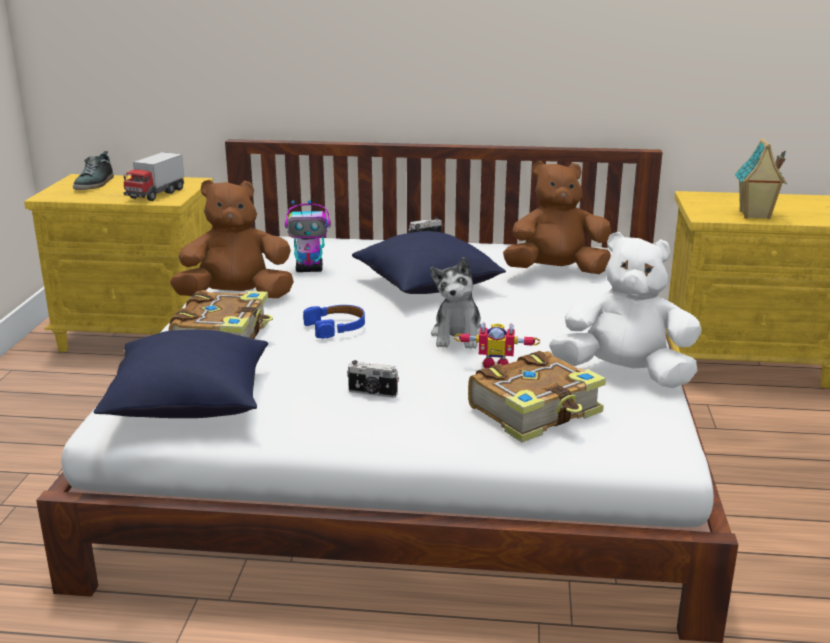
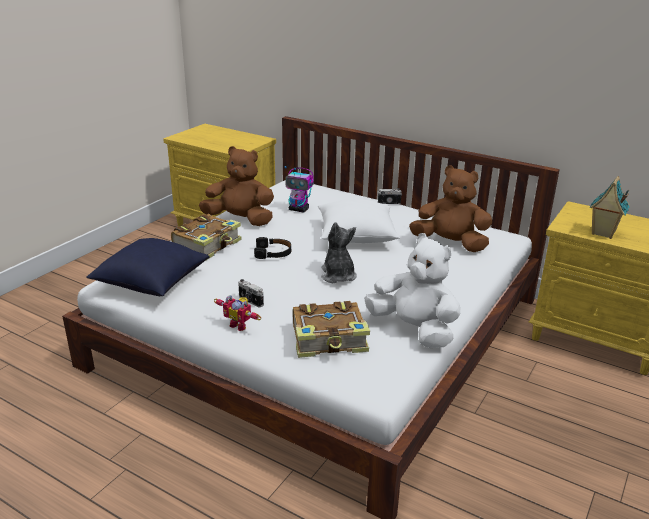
camera: 25 degrees right, 5 degrees up
shoe [73,151,114,190] -> none
toy truck [124,152,184,201] -> none
blue headphones [303,305,365,339] -> black headphones [254,237,291,259]
blue pillow [352,231,506,294] -> white pillow [318,199,400,243]
plush toy [430,257,481,349] -> plush toy turned 135 degrees clockwise [321,222,357,283]
toy robot [454,322,540,368] -> toy robot moved to [214,295,261,331]

